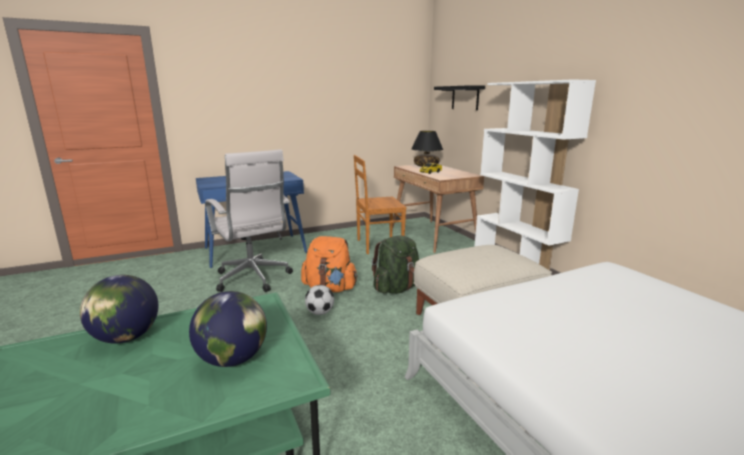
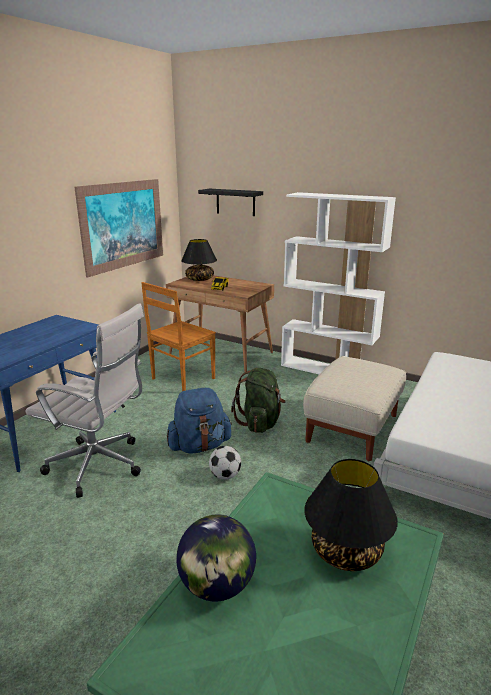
camera: 35 degrees left, 5 degrees up
globe [189,291,267,367] -> black table lamp [304,459,398,571]
orange backpack [301,236,358,292] -> blue backpack [167,388,232,453]
none -> picture [74,179,163,277]

